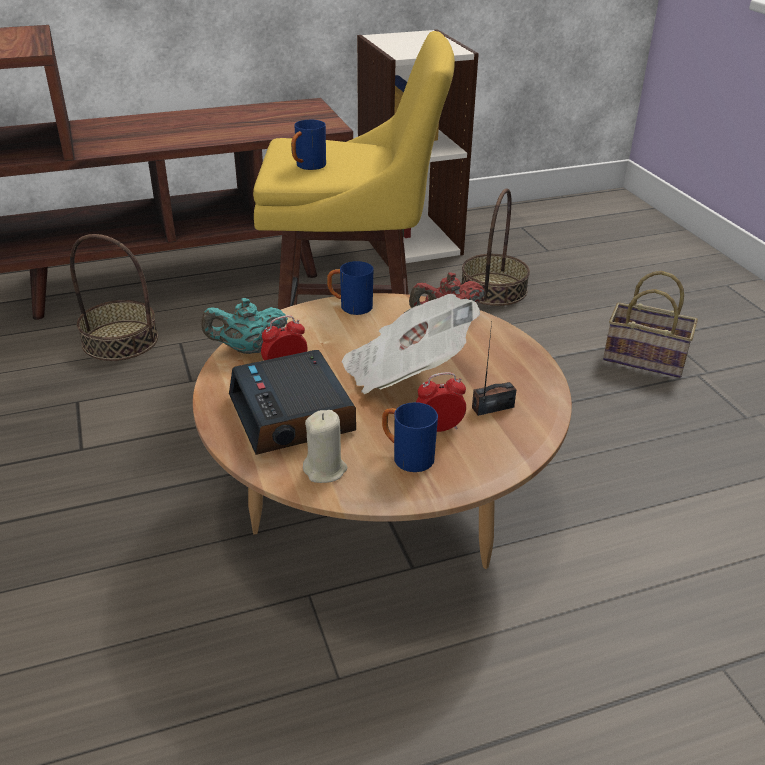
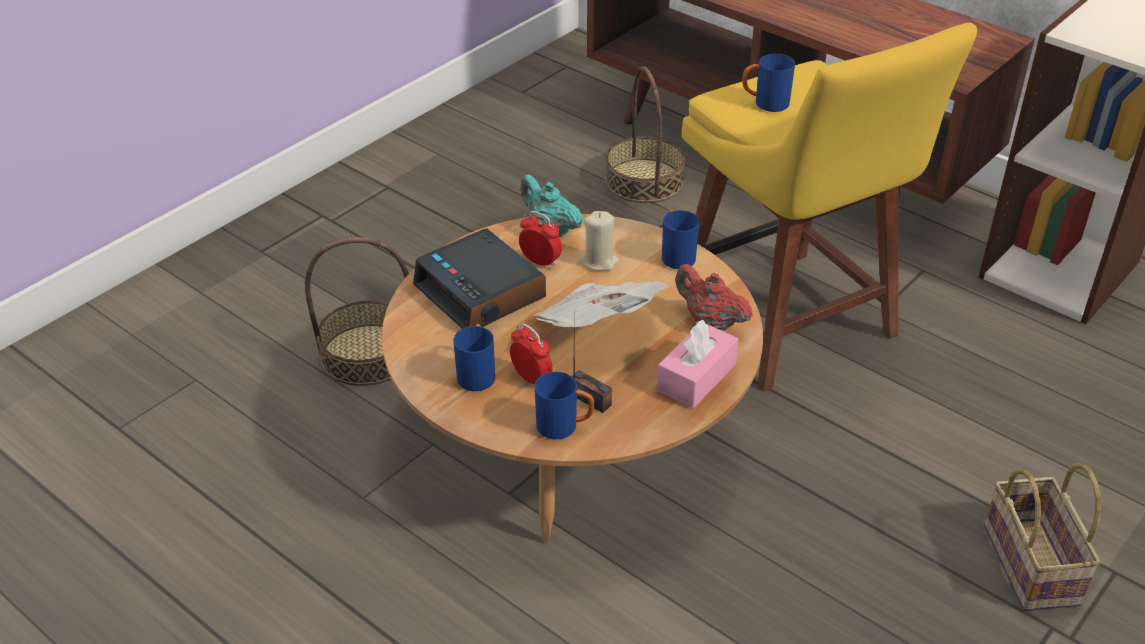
camera: 60 degrees right, 5 degrees up
alarm clock [229,350,356,455] -> alarm clock turned 75 degrees counterclockwise [413,228,546,329]
beige candle [303,410,347,483] -> beige candle moved to [581,211,619,271]
basket [461,188,530,306] -> basket moved to [305,237,409,386]
none -> blue mug [535,372,594,439]
none -> pink tissue box [657,320,738,408]

